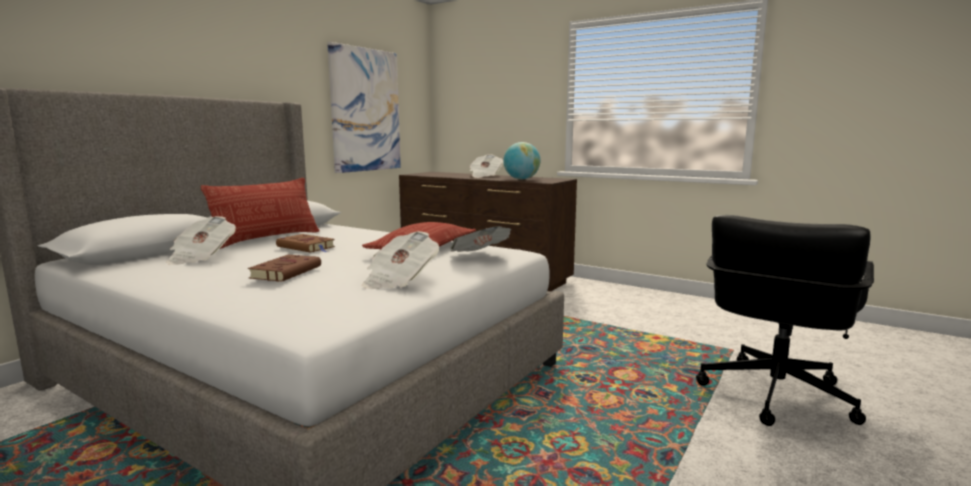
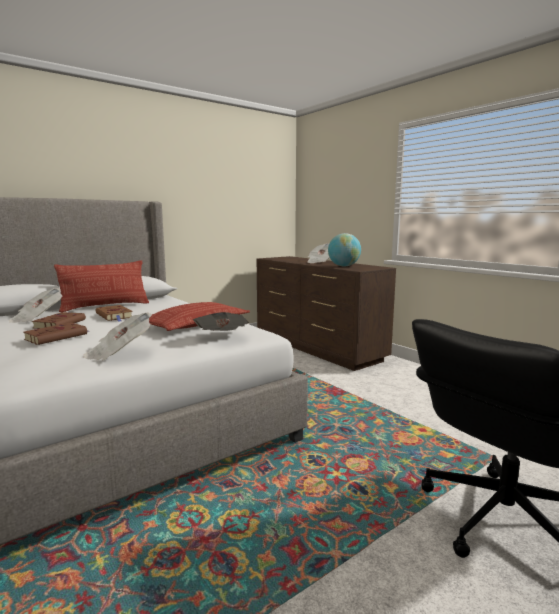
camera: 20 degrees right, 0 degrees up
picture [327,42,401,173] -> none
none -> brown book [31,312,86,329]

